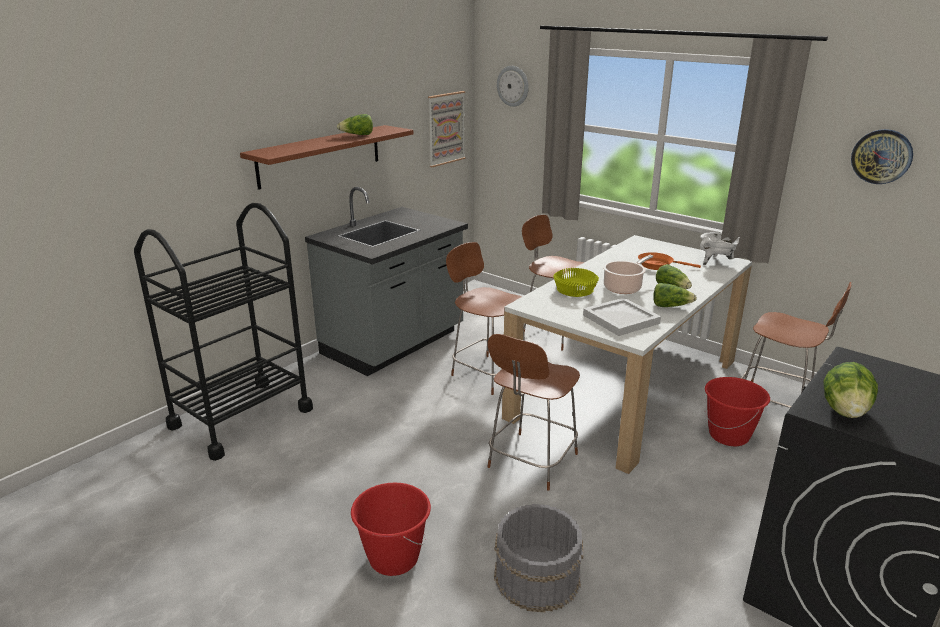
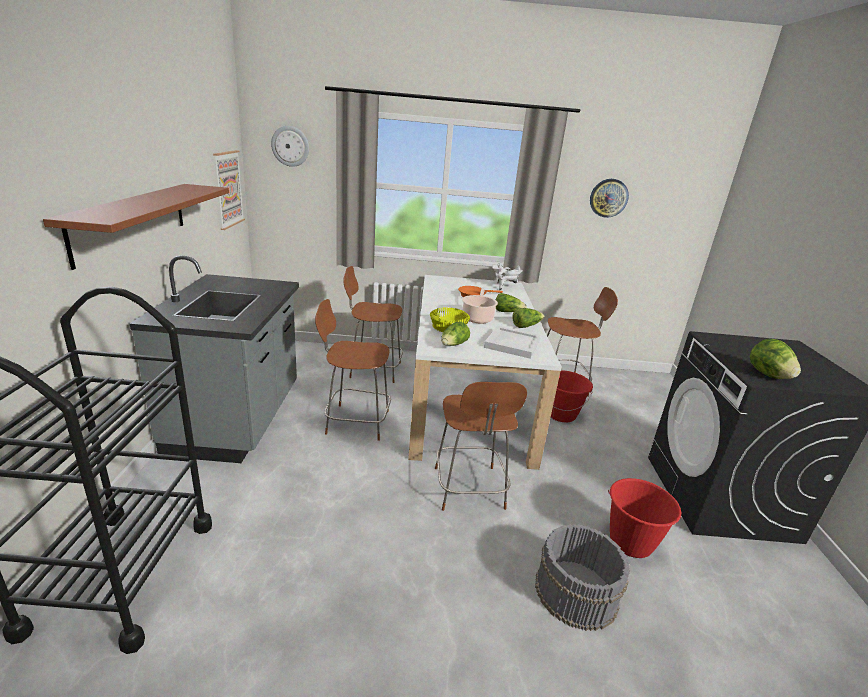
camera: 40 degrees left, 0 degrees up
lettuce [337,114,373,135] -> lettuce moved to [442,322,470,346]
red bucket [351,483,431,576] -> red bucket moved to [608,478,682,558]

